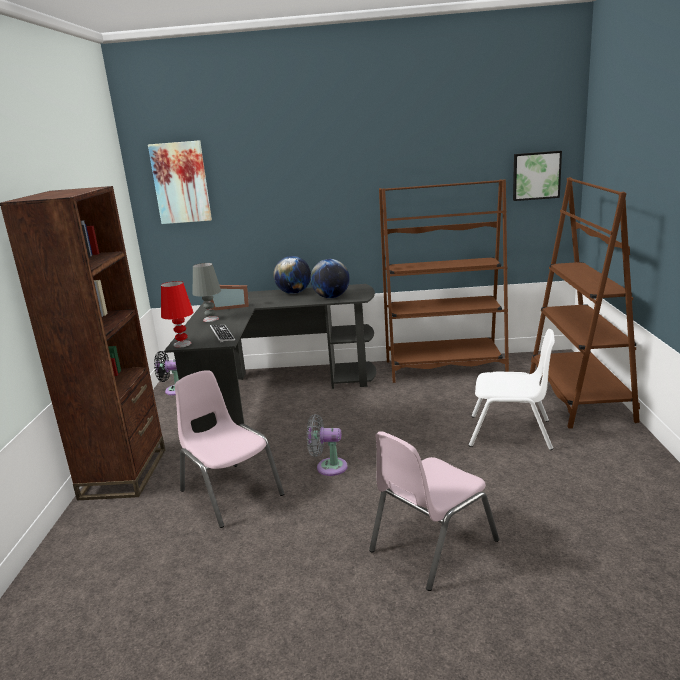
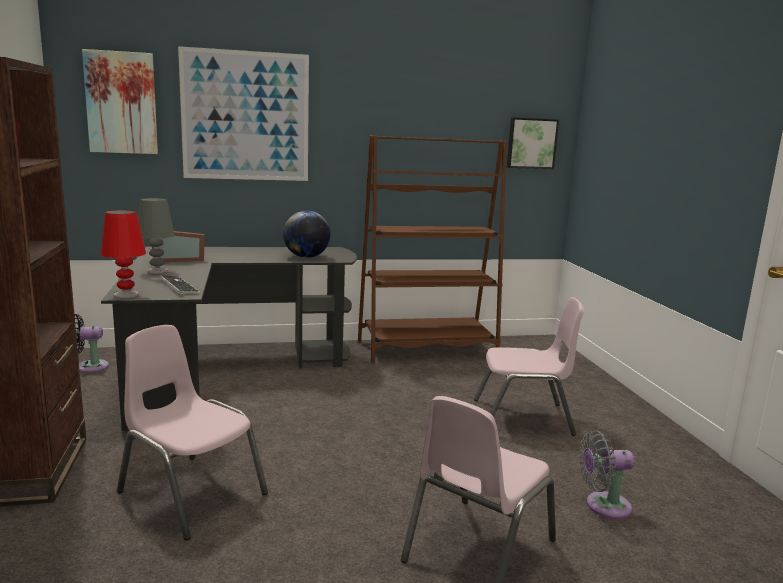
camera: 15 degrees left, 5 degrees down
globe [273,256,311,294] -> none
grey fan [307,414,348,476] -> grey fan moved to [579,430,635,519]
white chair [469,329,555,450] -> pink chair [474,297,584,436]
brown bookcase [530,177,640,429] -> none
none -> picture [178,46,309,181]

